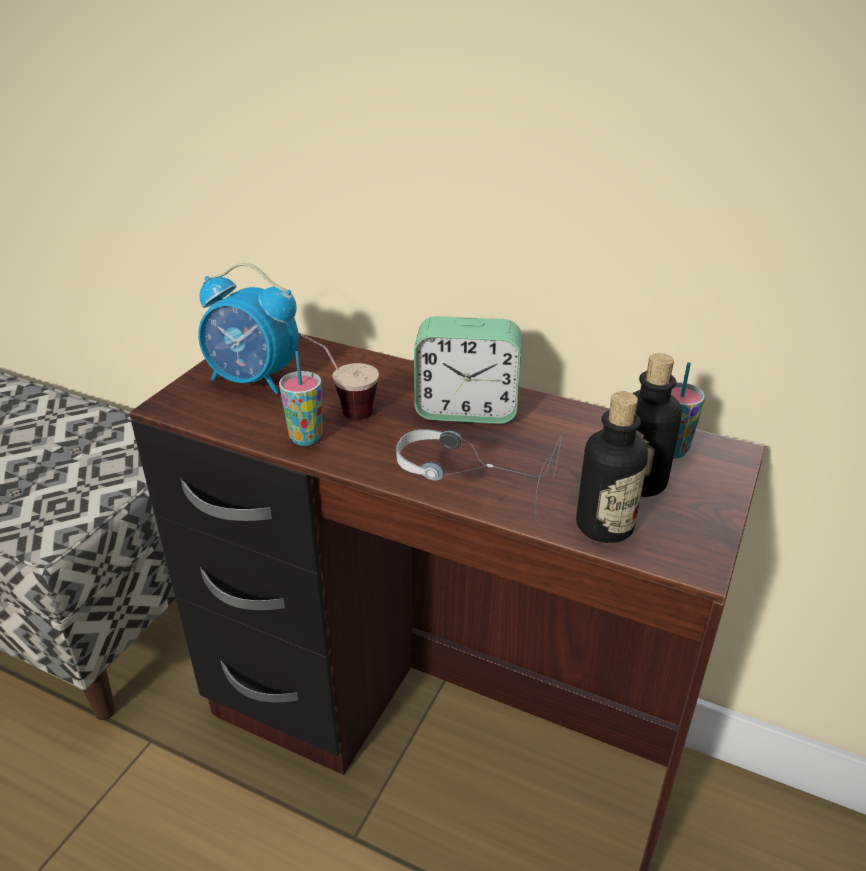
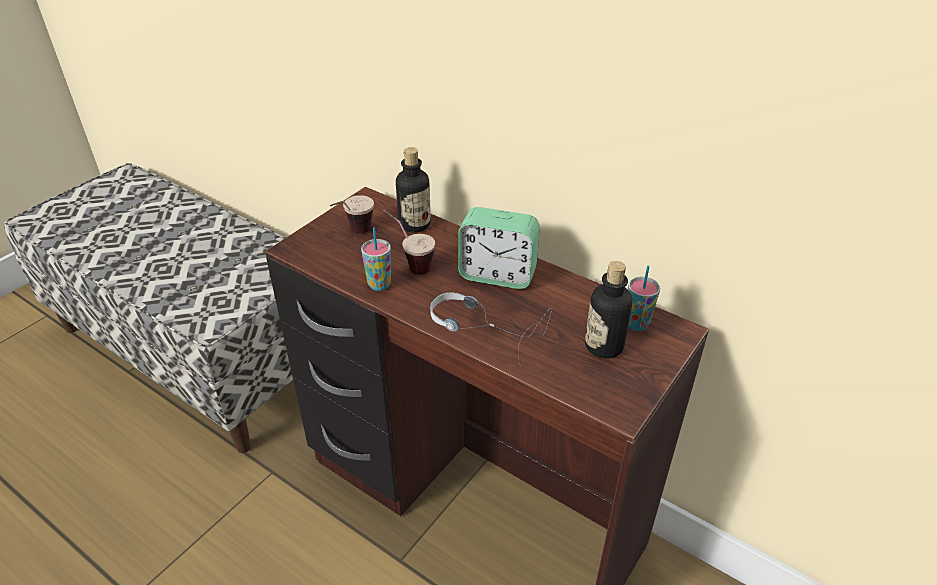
camera: 10 degrees right, 5 degrees up
alarm clock [198,263,299,394] -> cup [330,195,374,234]
bottle [576,391,648,543] -> bottle moved to [396,147,431,232]

